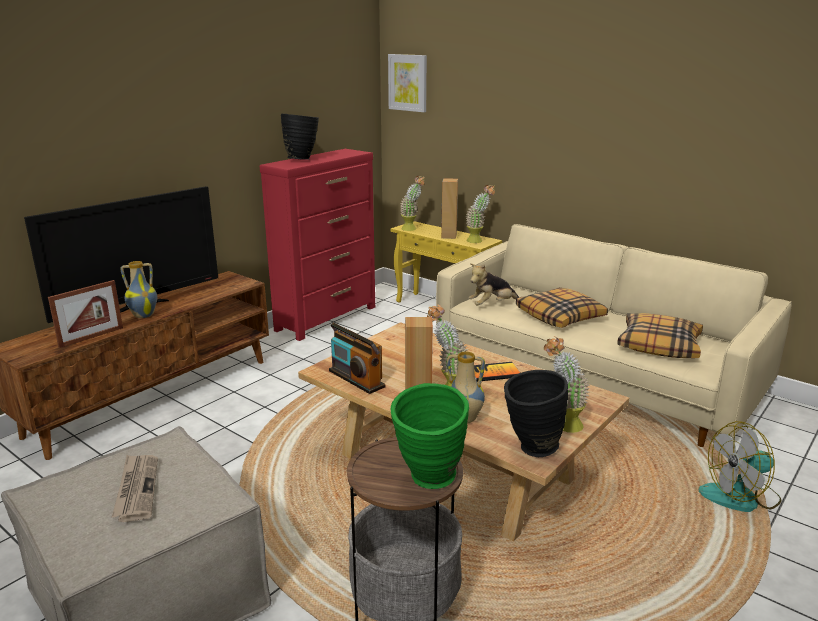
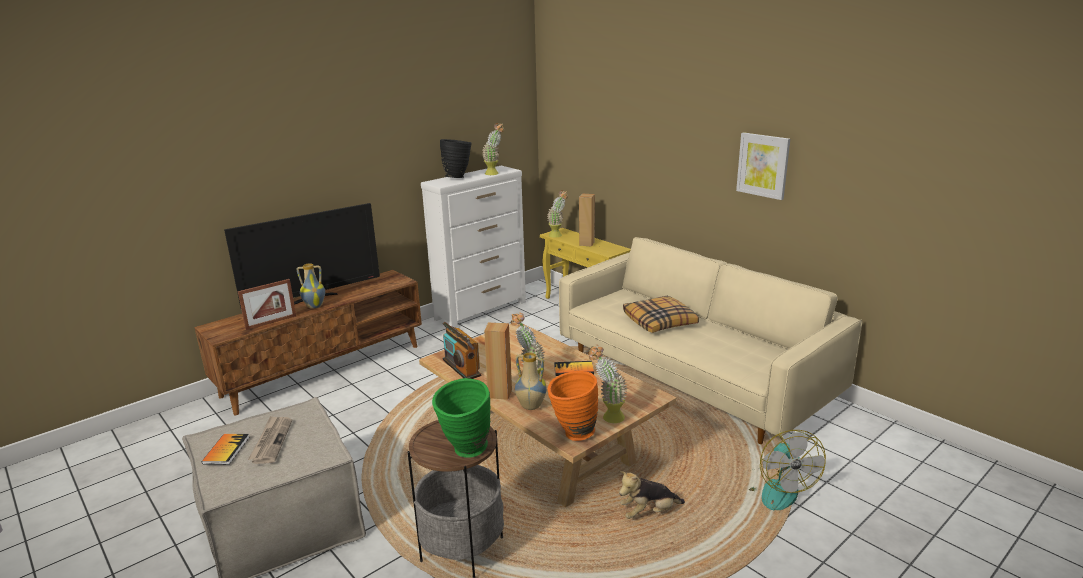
camera: 10 degrees right, 0 degrees up
red dresser [260,149,375,341] -> white dresser [421,166,526,328]
picture [388,54,427,112] -> picture moved to [736,132,790,200]
potted plant [466,185,495,243] -> potted plant moved to [482,123,504,175]
plush toy [469,263,519,306] -> plush toy moved to [619,471,685,519]
black vase [504,370,568,457] -> orange vase [547,371,598,441]
pillow [617,313,703,358] -> none
fan [699,421,782,512] -> fan turned 90 degrees counterclockwise [749,430,826,510]
none -> book [202,434,249,465]

